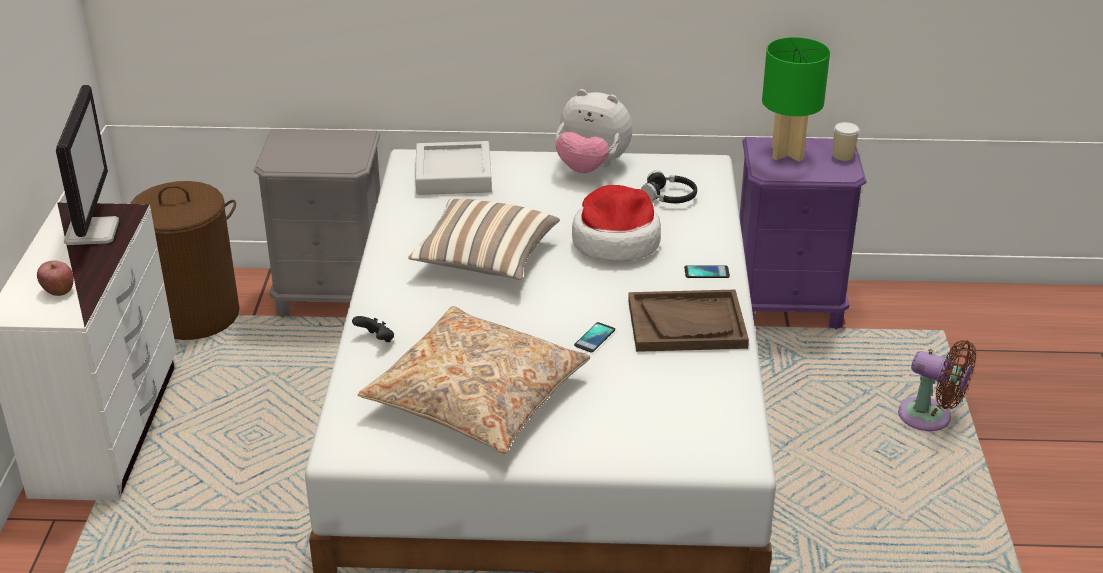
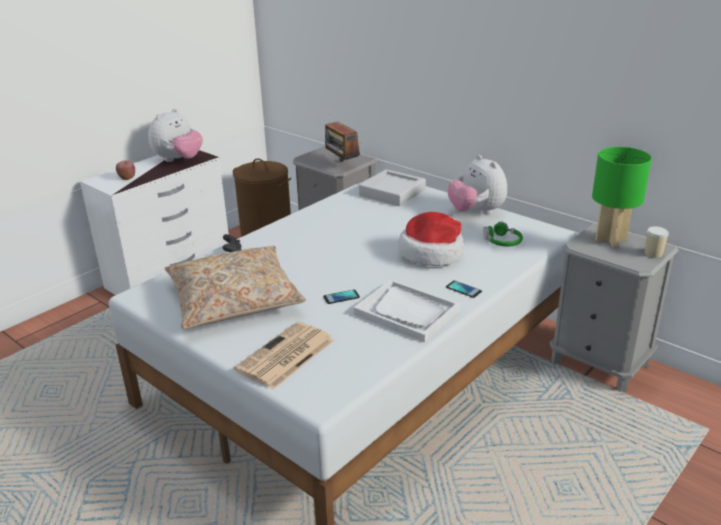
camera: 40 degrees right, 5 degrees down
monitor [56,85,119,245] -> plush toy [148,108,203,162]
pillow [408,199,560,280] -> none
brown tray [628,290,749,352] -> white tray [353,280,460,342]
black headphones [641,171,697,203] -> green headphones [483,222,523,247]
purple nightstand [739,137,866,330] -> grey nightstand [550,223,679,392]
brown fan [898,340,976,431] -> none
none -> newspaper [234,322,334,389]
none -> radio [325,122,360,161]

